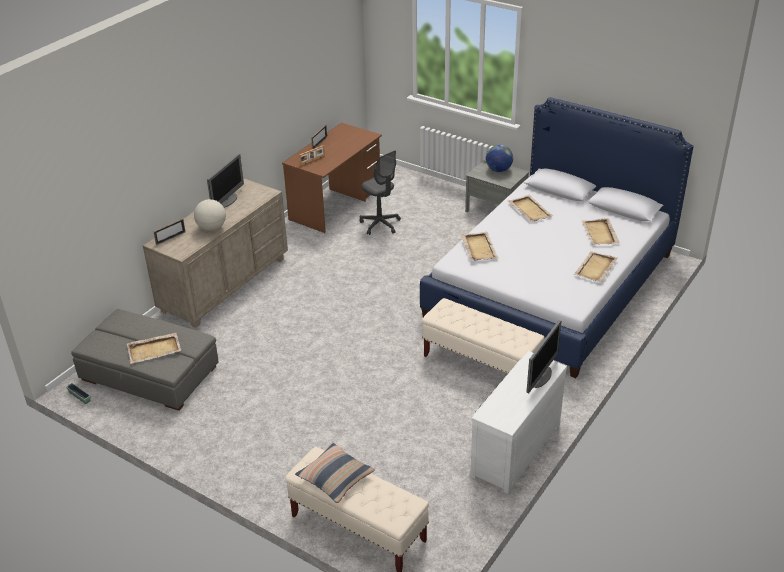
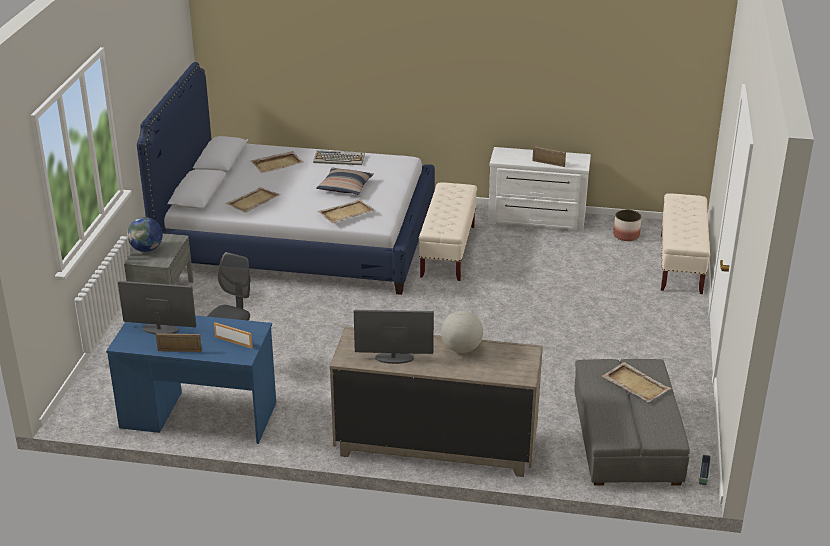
camera: 115 degrees left, 5 degrees down
picture frame [153,219,186,245] -> picture frame moved to [532,146,566,167]
brown desk [282,123,382,233] -> blue desk [106,315,276,444]
pillow [295,443,375,503] -> pillow moved to [316,168,374,195]
monitor [526,320,561,393] -> monitor moved to [118,281,196,334]
beige tray [574,251,618,282] -> keyboard [313,150,365,165]
none -> planter [613,210,642,241]

